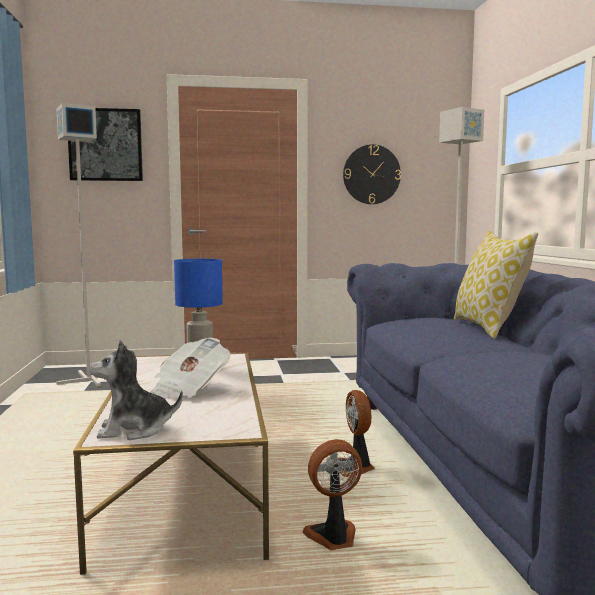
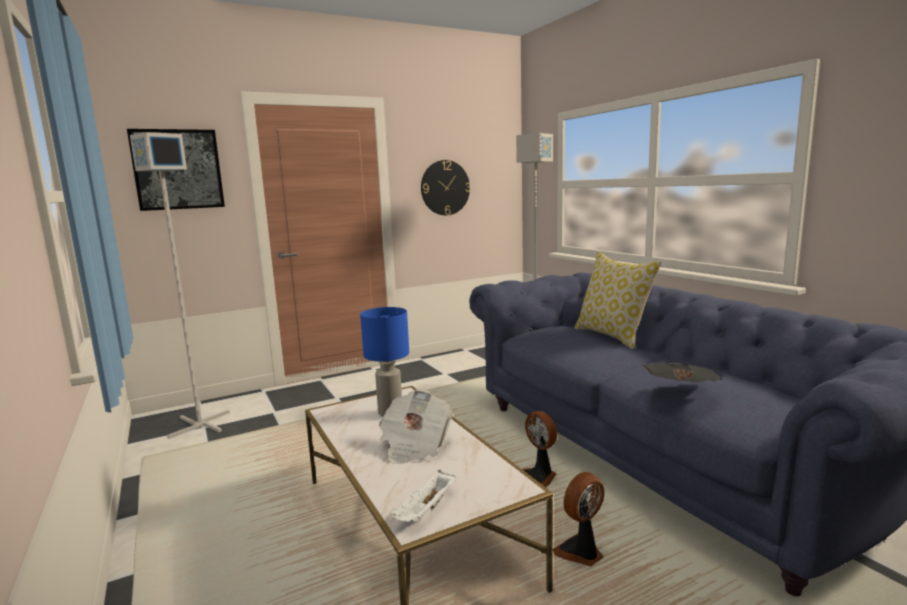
camera: 20 degrees left, 5 degrees up
plush toy [89,340,183,440] -> white tray [390,470,456,522]
none -> newspaper [641,363,722,382]

